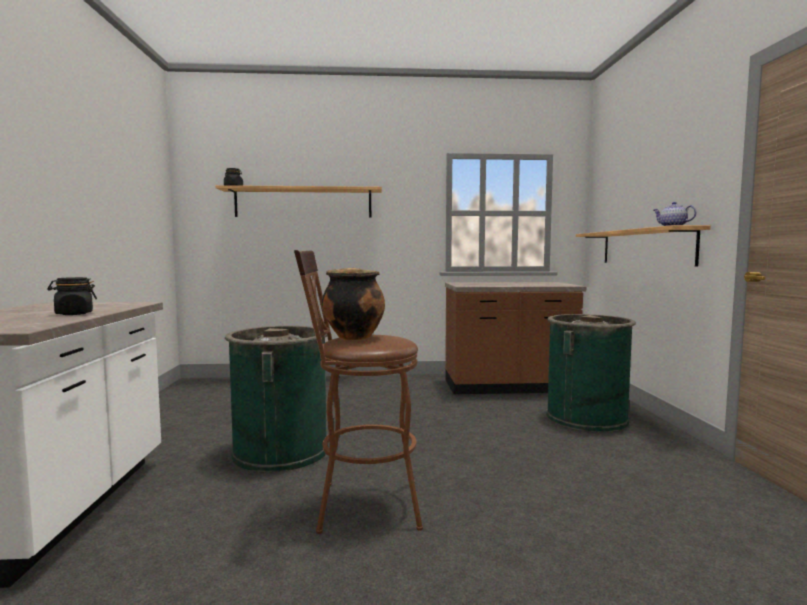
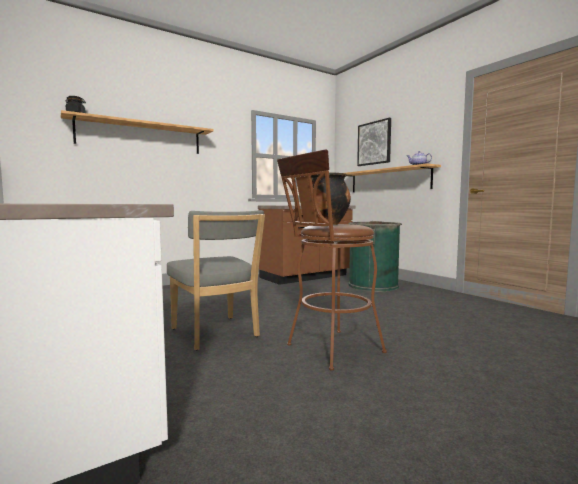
camera: 30 degrees left, 0 degrees up
black jar [47,277,97,315] -> none
green trash can [225,326,328,472] -> grey chair [167,210,265,350]
none -> picture [357,118,391,166]

